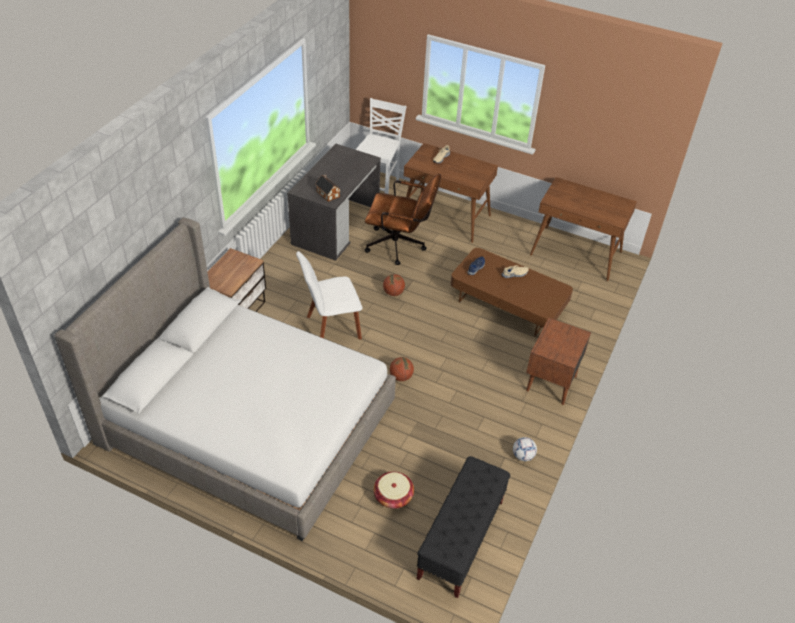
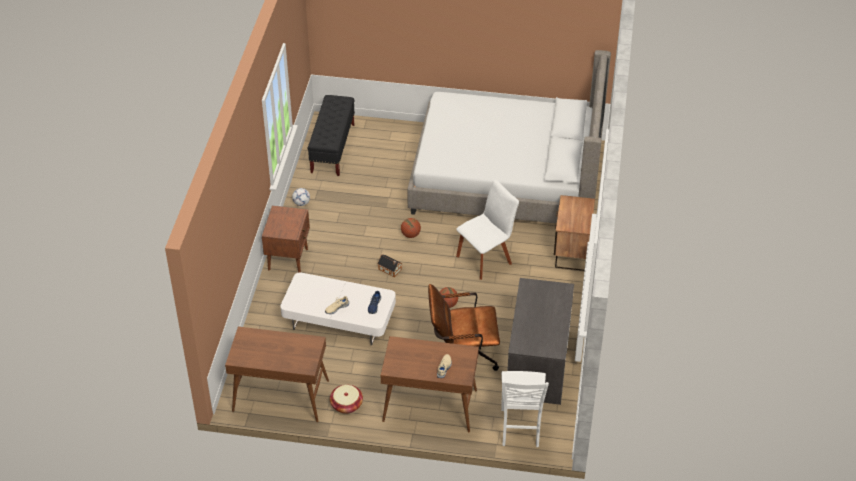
camera: 165 degrees right, 0 degrees up
toy house [315,174,340,202] -> toy house moved to [378,254,403,277]
basket [373,471,414,509] -> basket moved to [330,385,363,414]
brown coffee table [451,248,573,337] -> white coffee table [280,272,396,346]

